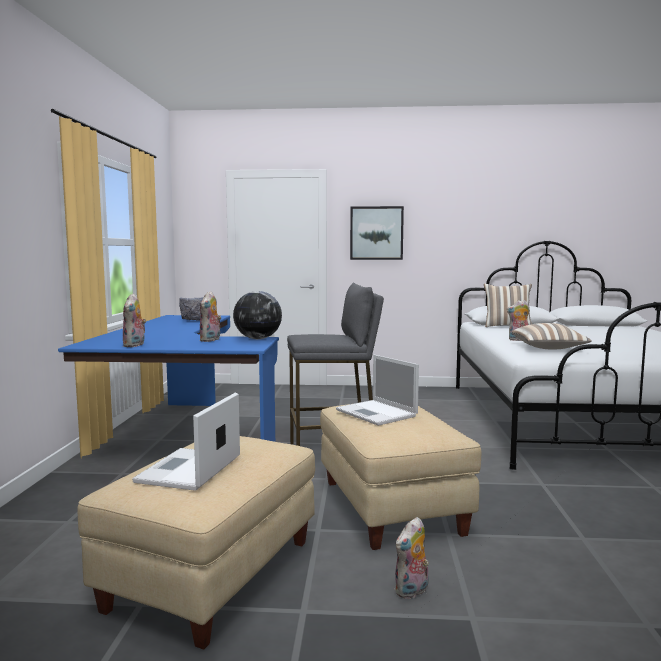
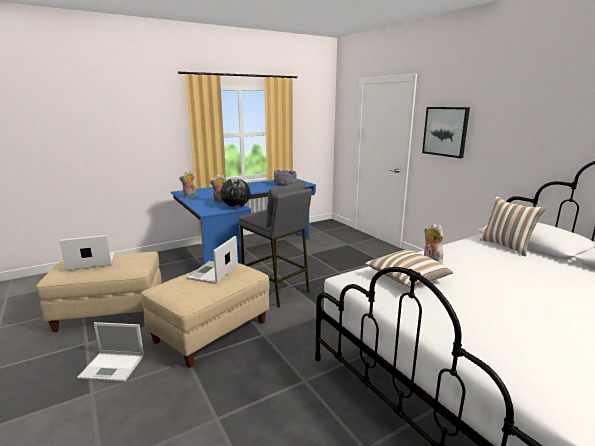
camera: 55 degrees right, 10 degrees up
plush toy [395,517,429,599] -> laptop [77,322,144,382]

